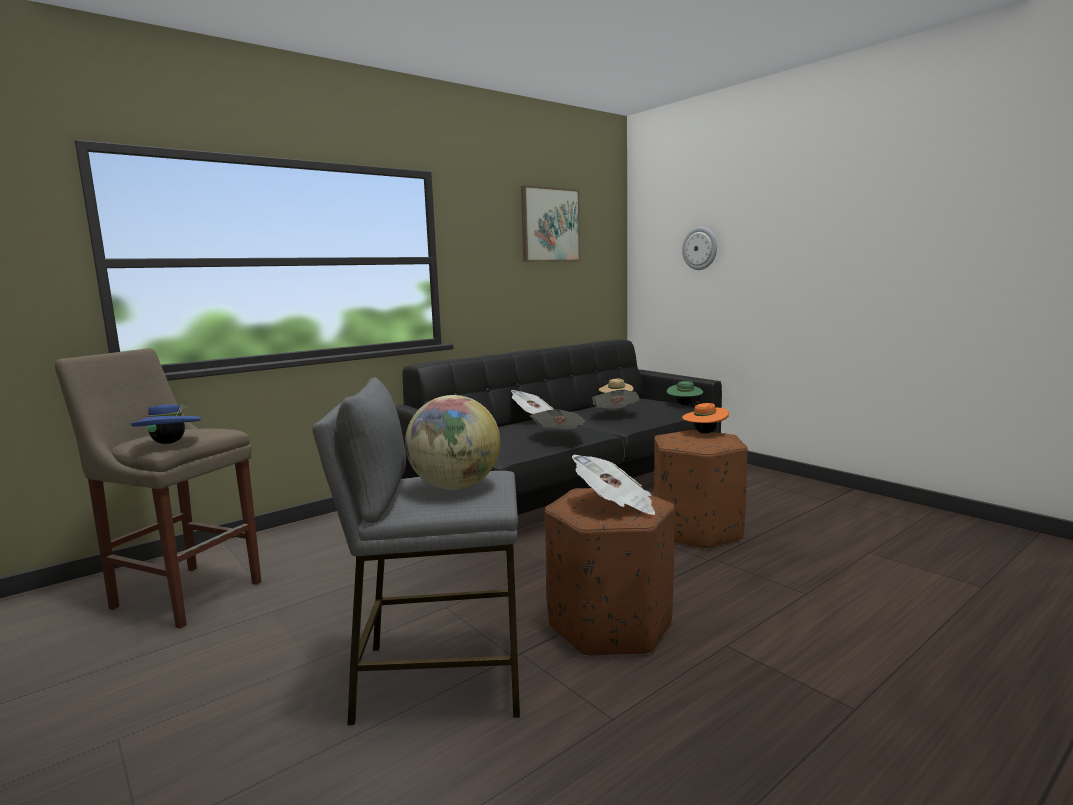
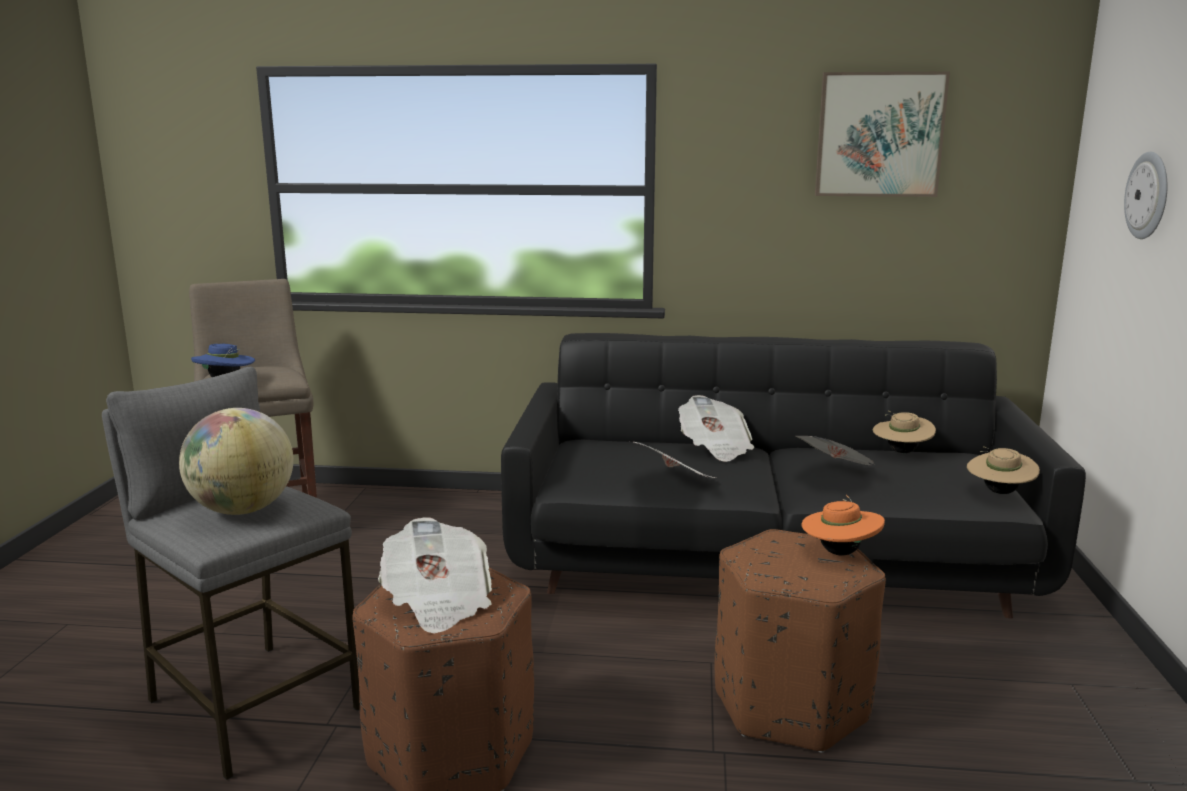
camera: 45 degrees right, 5 degrees up
green hat [667,381,703,405] -> beige hat [967,447,1040,494]

